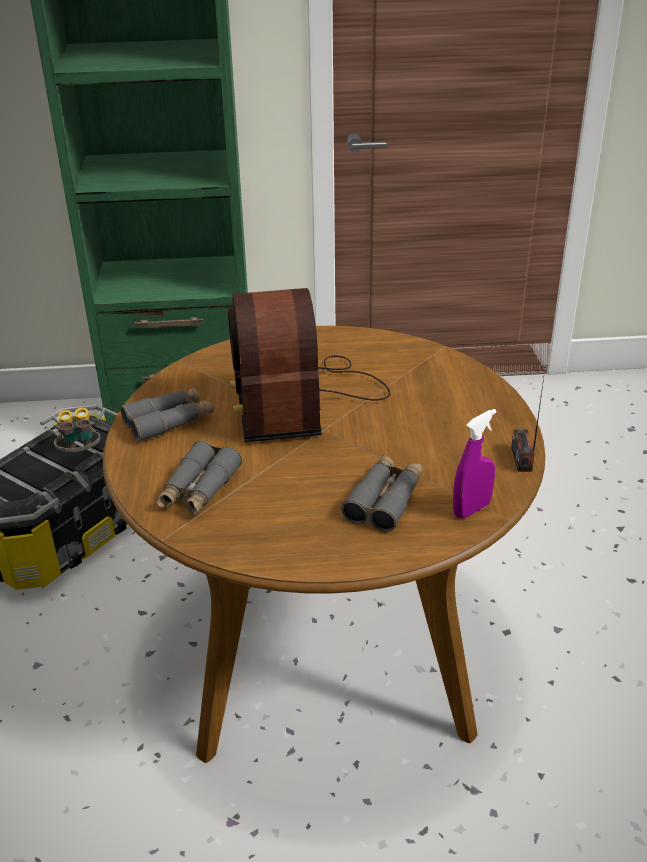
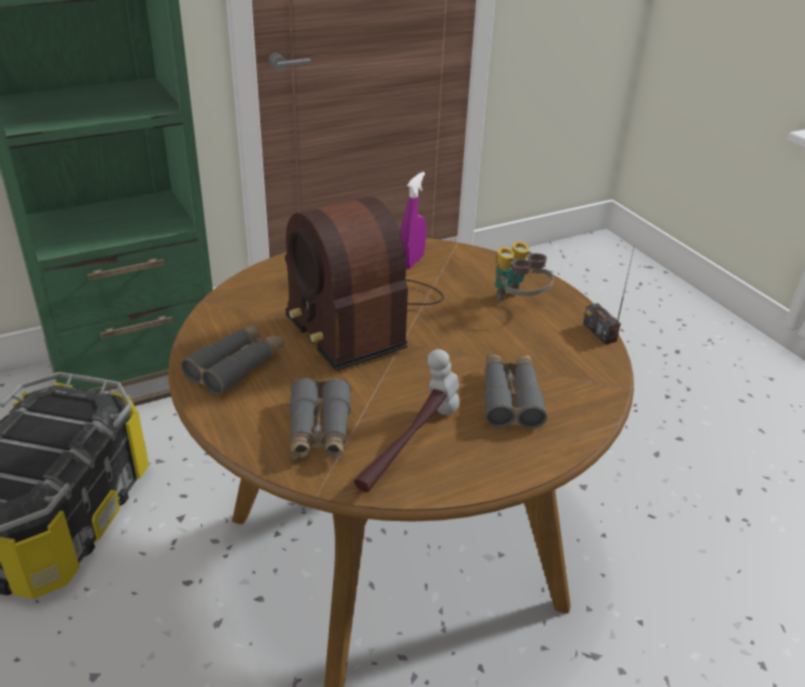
camera: 25 degrees left, 0 degrees up
binoculars [54,408,101,452] -> binoculars moved to [495,241,554,301]
purple spray bottle [453,409,496,518] -> purple spray bottle moved to [401,172,426,269]
none -> hammer [354,349,460,493]

